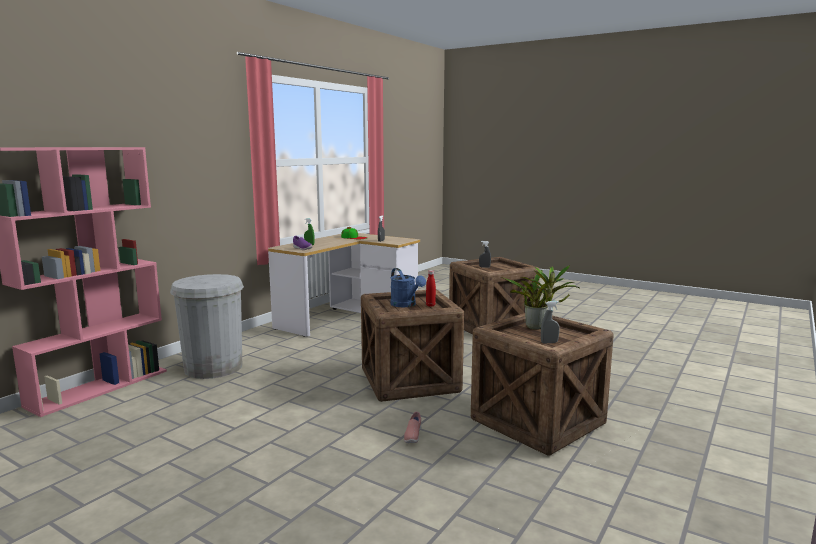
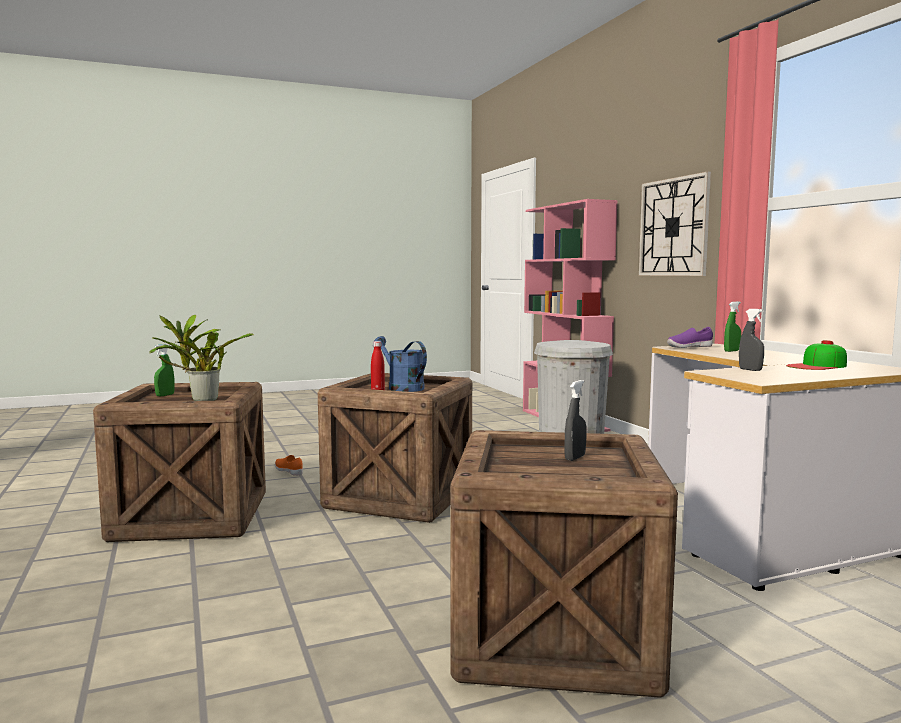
camera: 125 degrees right, 5 degrees down
blue watering can [390,268,426,307] -> blue watering can turned 45 degrees clockwise [373,336,427,392]
pink shoe [404,412,421,443] -> orange shoe [275,455,303,476]
grey spray bottle [541,301,560,344] -> green spray bottle [154,344,175,396]
none -> wall clock [639,172,711,276]

